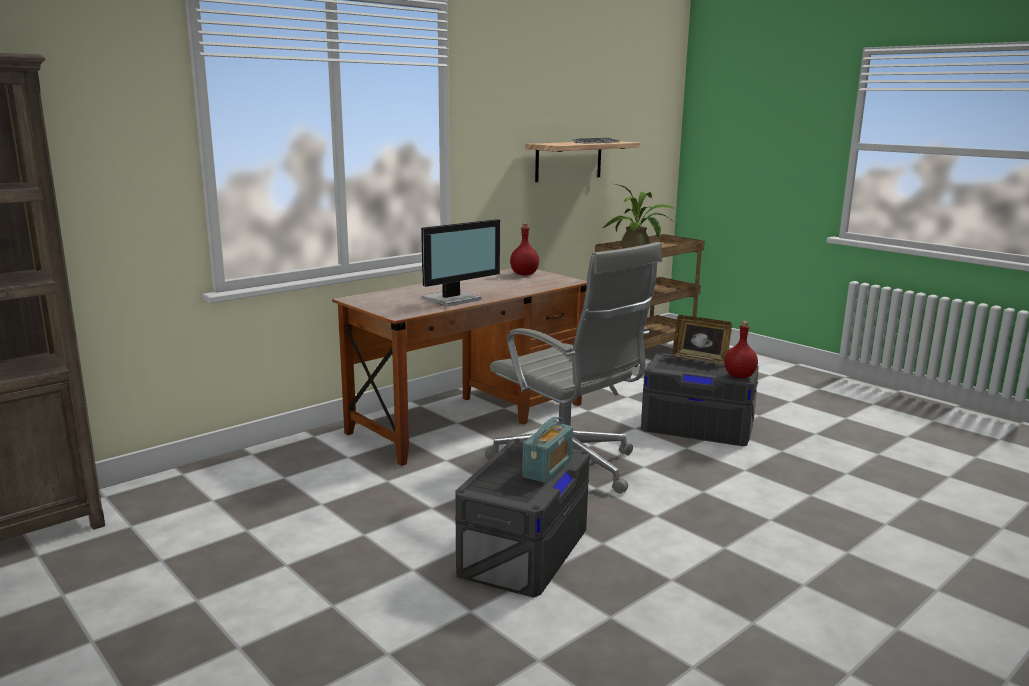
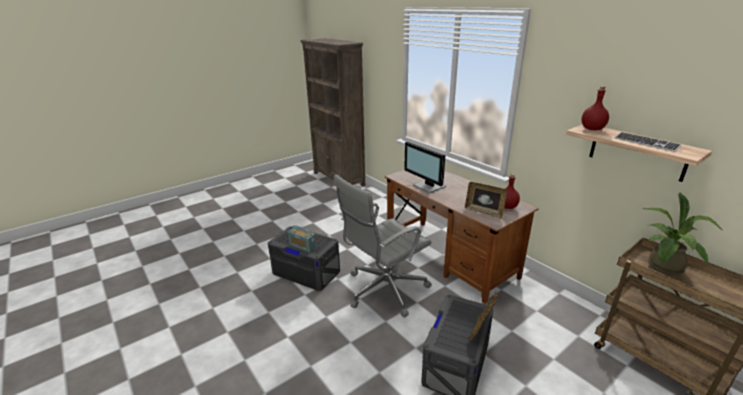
camera: 95 degrees right, 10 degrees up
red bottle [724,321,758,378] -> red bottle moved to [581,86,609,130]
none -> picture frame [465,182,507,218]

